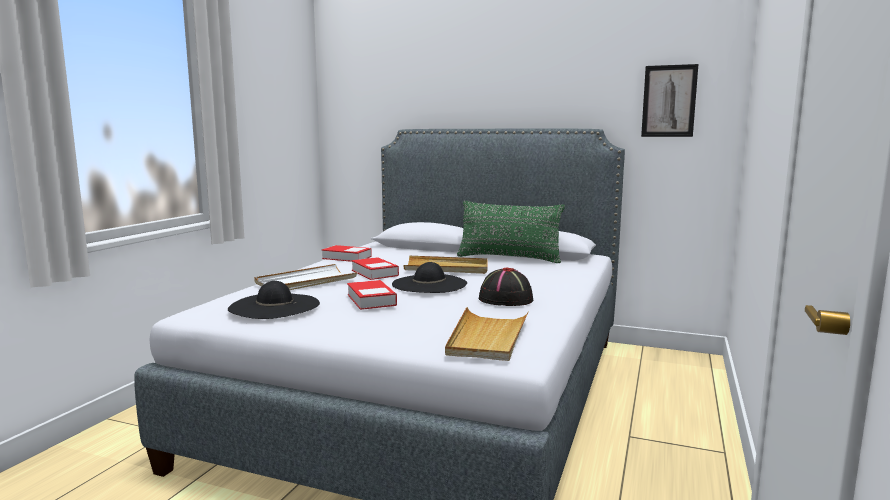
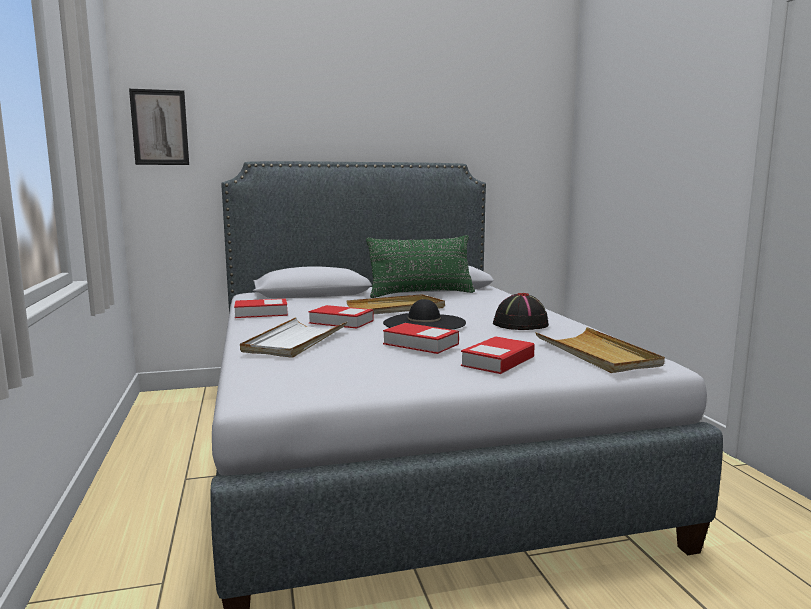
camera: 35 degrees left, 0 degrees up
black hat [228,281,320,319] -> none
picture [641,64,698,137] -> picture moved to [129,89,189,165]
none -> book [461,336,535,374]

